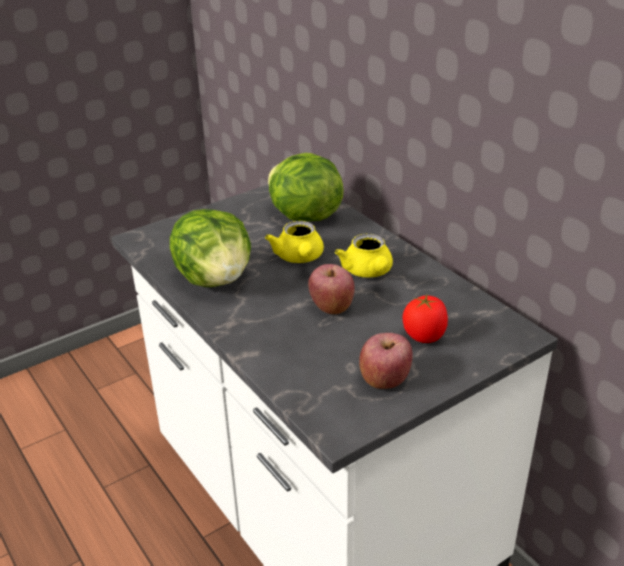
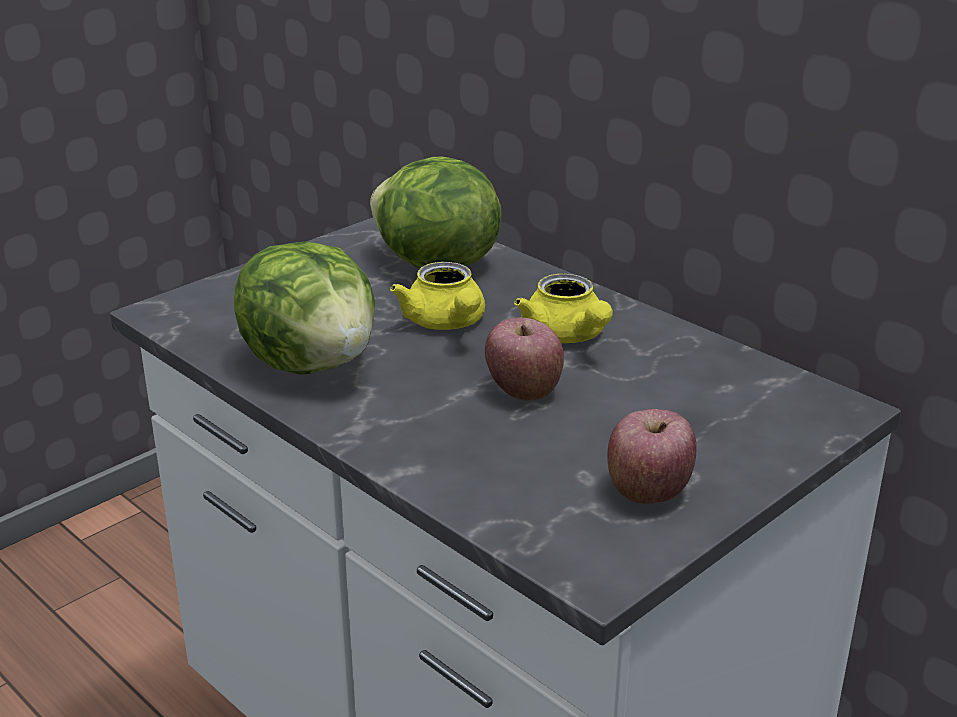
camera: 10 degrees left, 5 degrees down
tomato [403,295,448,343] -> none

